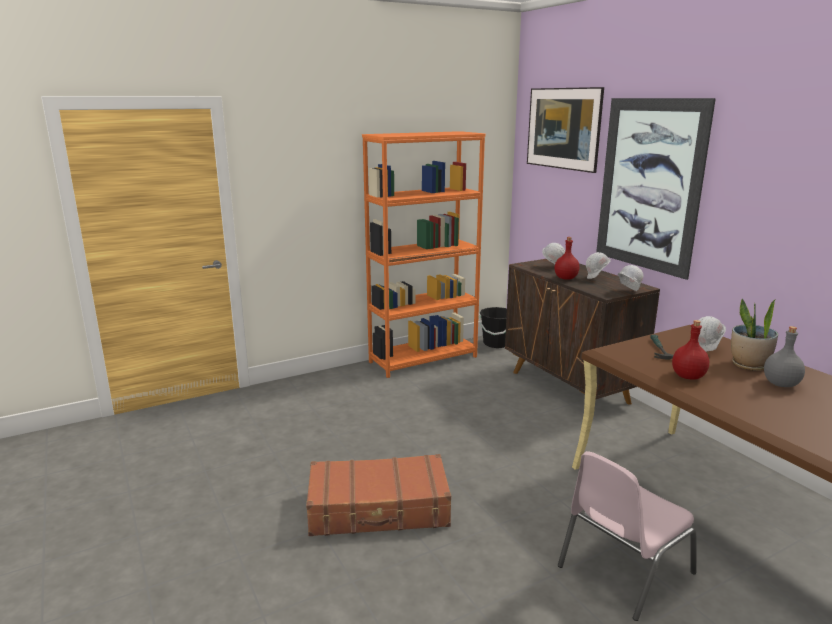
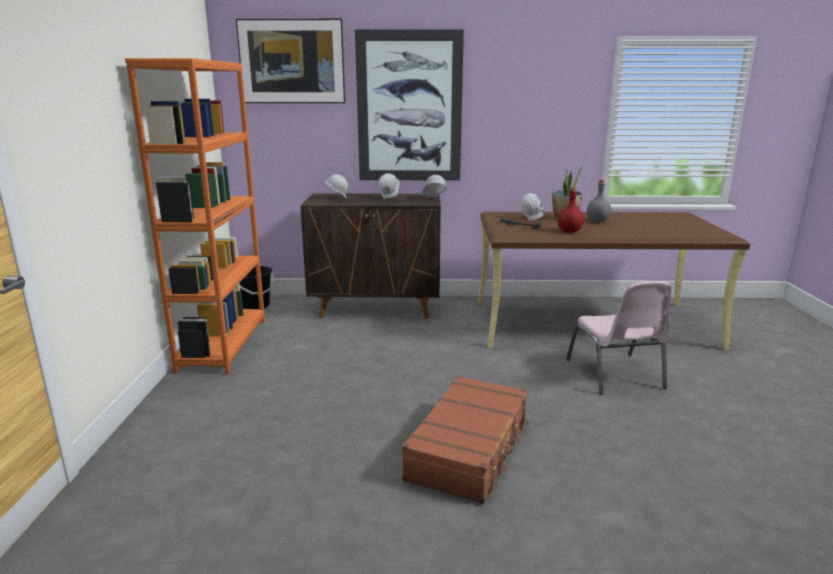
camera: 60 degrees left, 0 degrees up
red bottle [554,237,580,280] -> none

